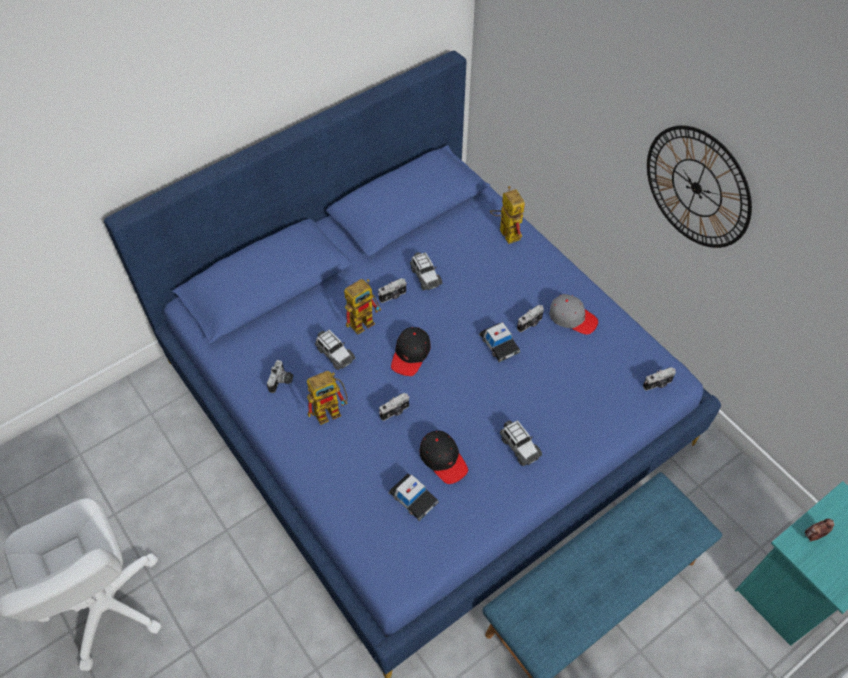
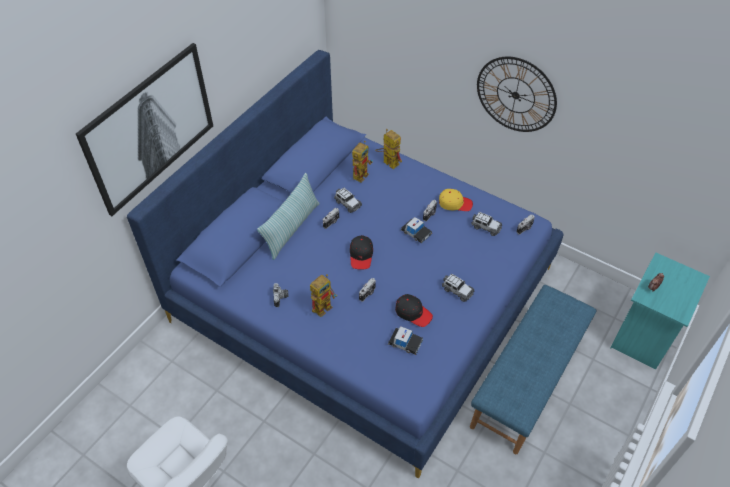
camera: 20 degrees left, 5 degrees down
toy car [315,330,355,370] -> toy car moved to [471,212,502,236]
toy robot [344,279,381,335] -> toy robot moved to [352,141,373,183]
grey cap [549,294,598,335] -> yellow cap [439,189,473,211]
none -> picture [76,43,213,216]
none -> pillow [257,173,320,260]

